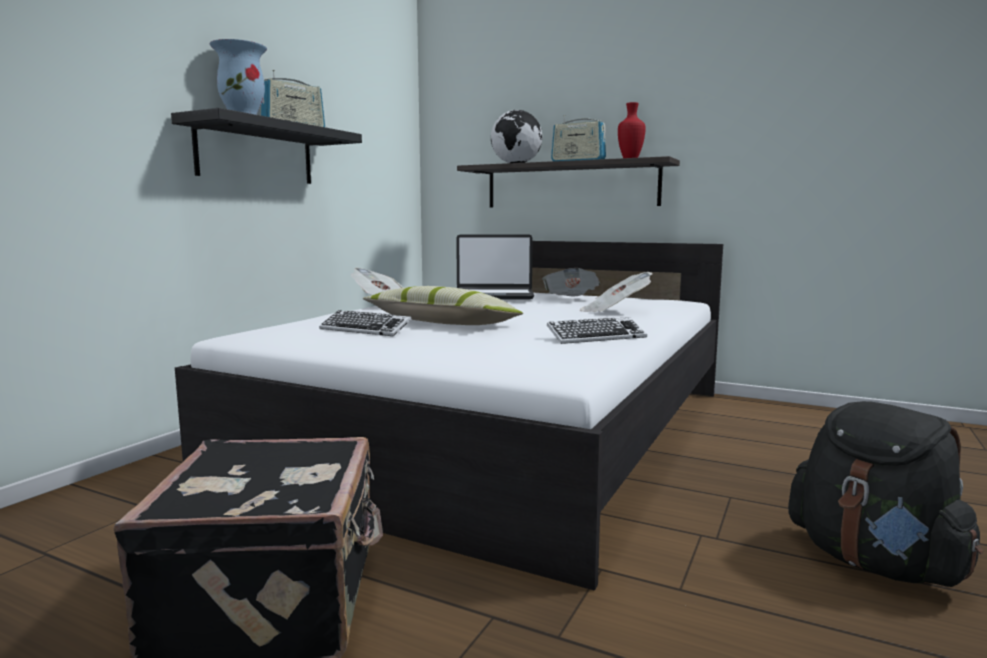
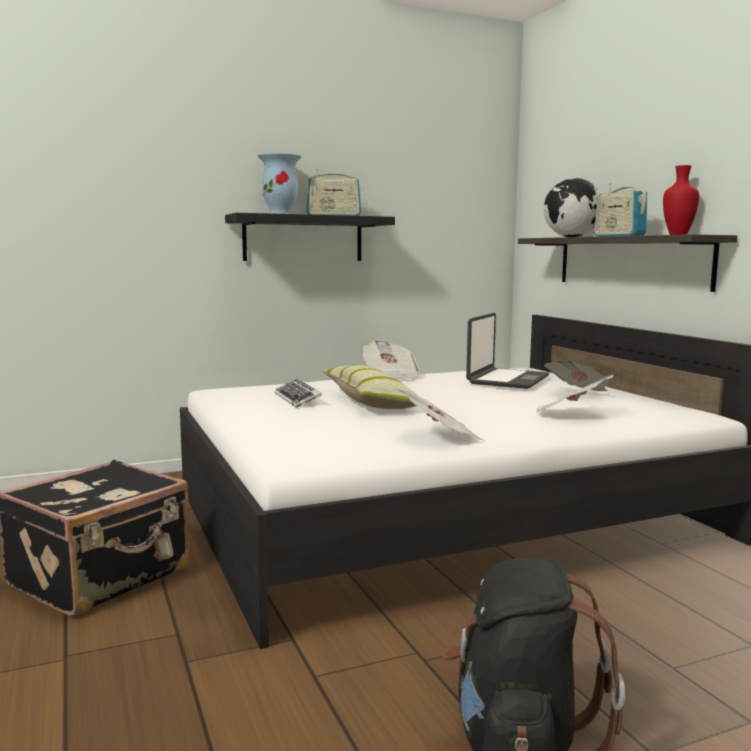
camera: 40 degrees right, 0 degrees up
laptop [456,234,534,300] -> laptop turned 105 degrees counterclockwise [466,313,549,389]
keyboard [547,317,647,344] -> newspaper [396,389,483,440]

